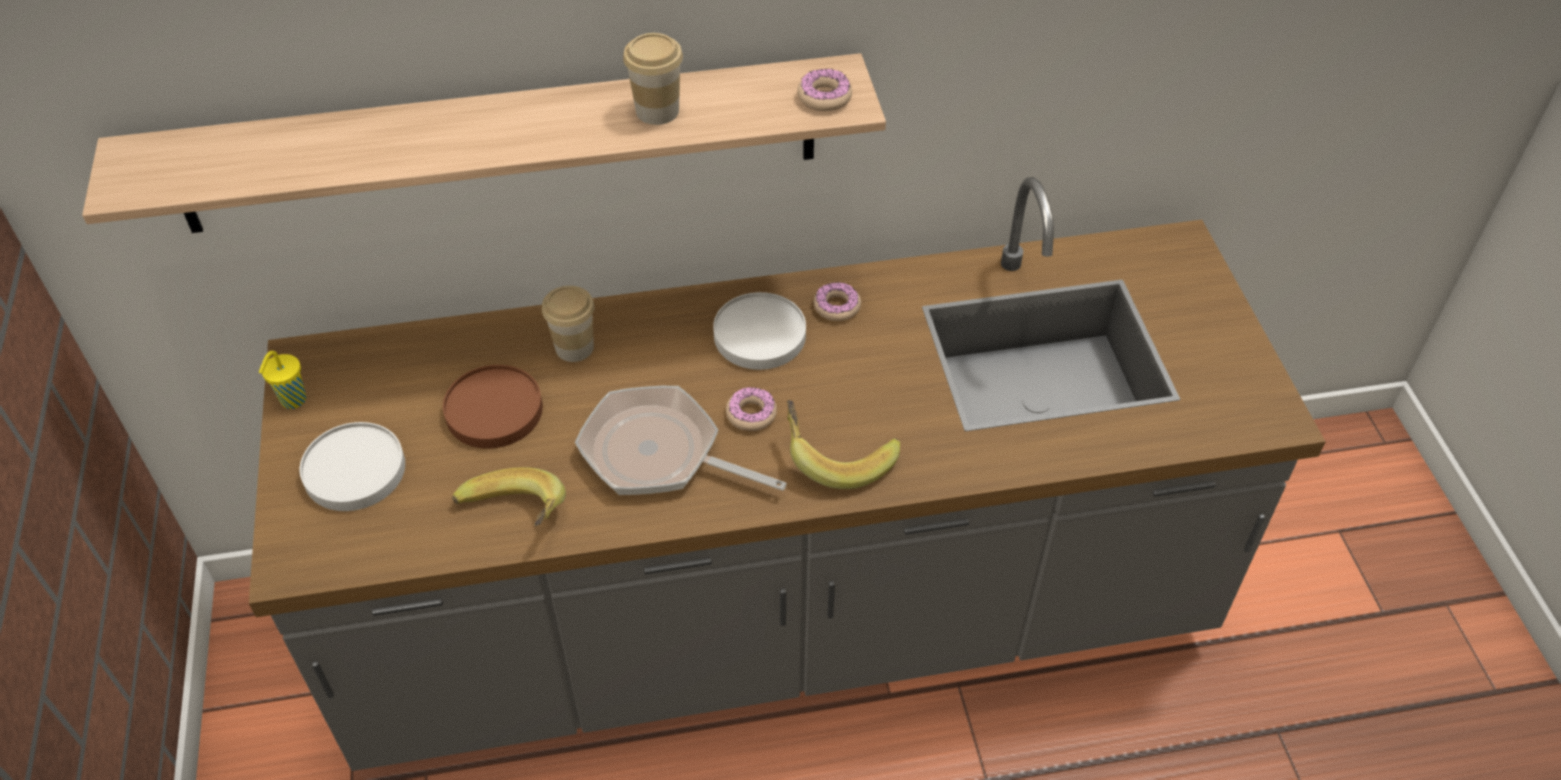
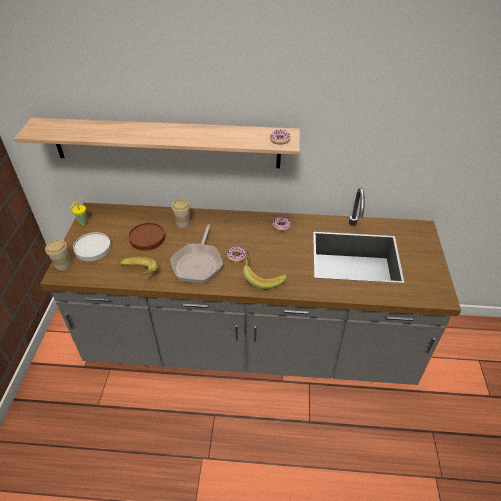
camera: 15 degrees right, 5 degrees down
frying pan [575,386,787,495] -> frying pan turned 120 degrees counterclockwise [170,224,223,283]
cup [623,33,683,125] -> cup moved to [45,240,71,270]
white plate [713,292,806,370] -> none

